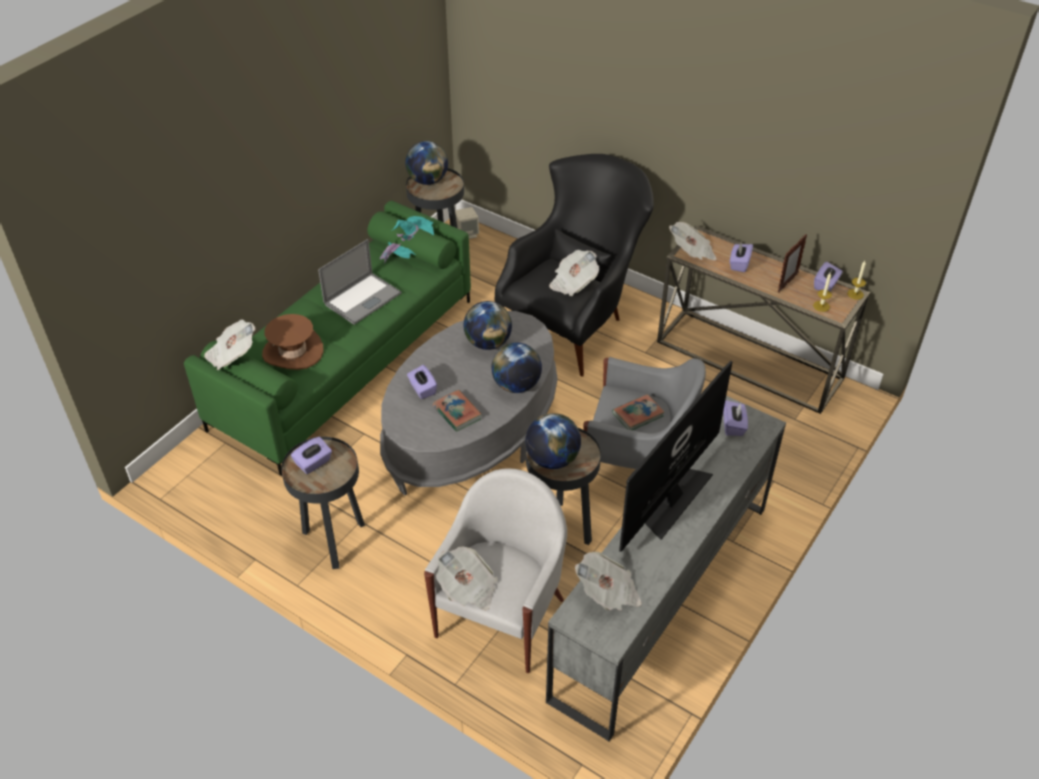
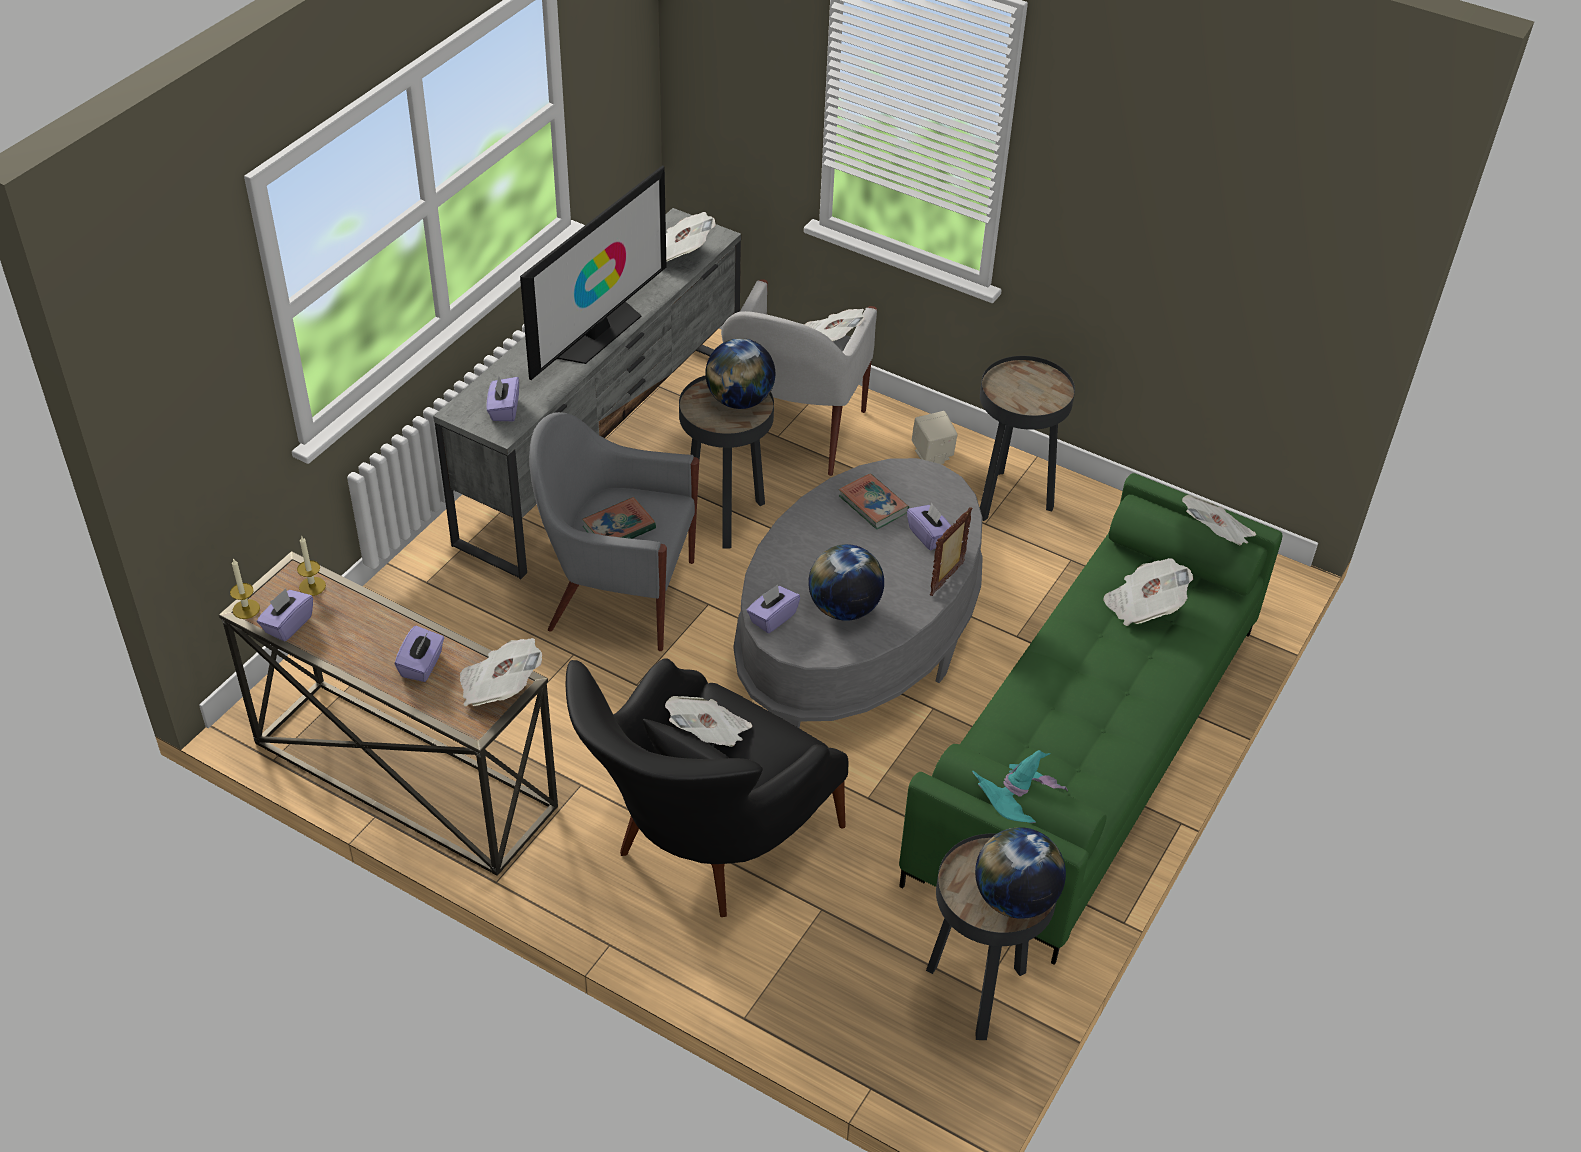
camera: 175 degrees right, 0 degrees up
brown hat [262,314,323,370] -> newspaper [1103,558,1194,626]
purple tissue box [291,437,332,474] -> purple tissue box moved to [747,584,800,633]
laptop [318,239,401,325] -> none
beige speaker [455,207,479,239] -> beige speaker moved to [912,411,958,464]
globe [491,343,542,393] -> none
picture frame [778,234,807,293] -> picture frame moved to [930,507,973,596]

